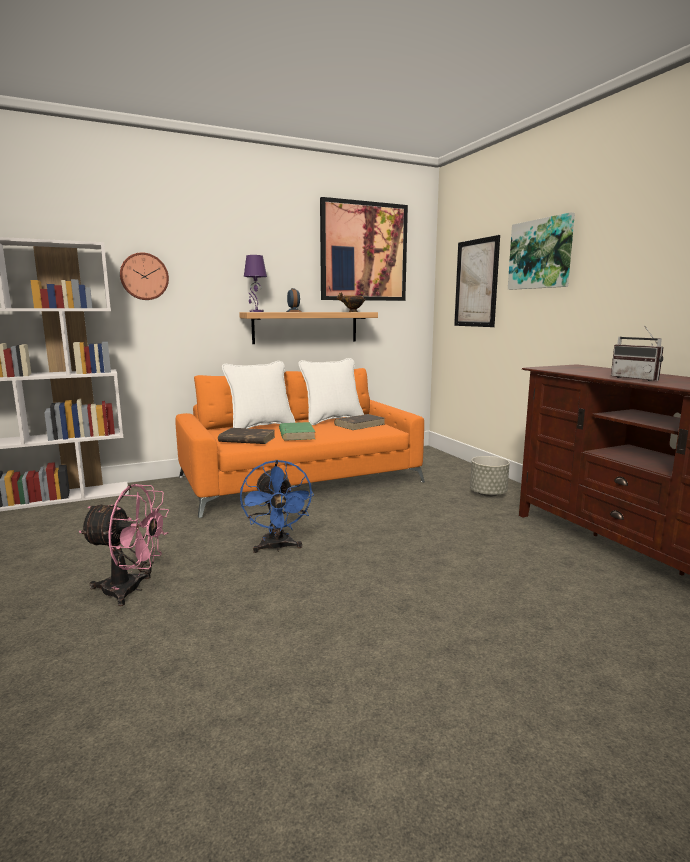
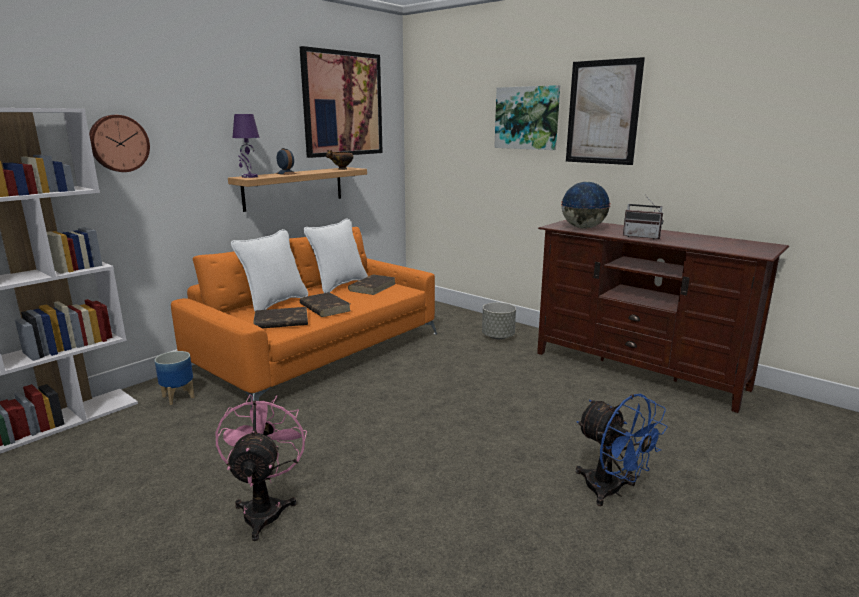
camera: 25 degrees left, 5 degrees up
pink fan [79,484,169,606] -> pink fan turned 75 degrees counterclockwise [216,394,307,541]
blue fan [240,460,314,553] -> blue fan moved to [576,394,668,506]
green book [279,422,315,441] -> brown book [300,292,350,317]
picture [454,235,500,327] -> picture moved to [566,57,645,165]
none -> planter [155,351,195,405]
none -> globe [561,182,611,229]

